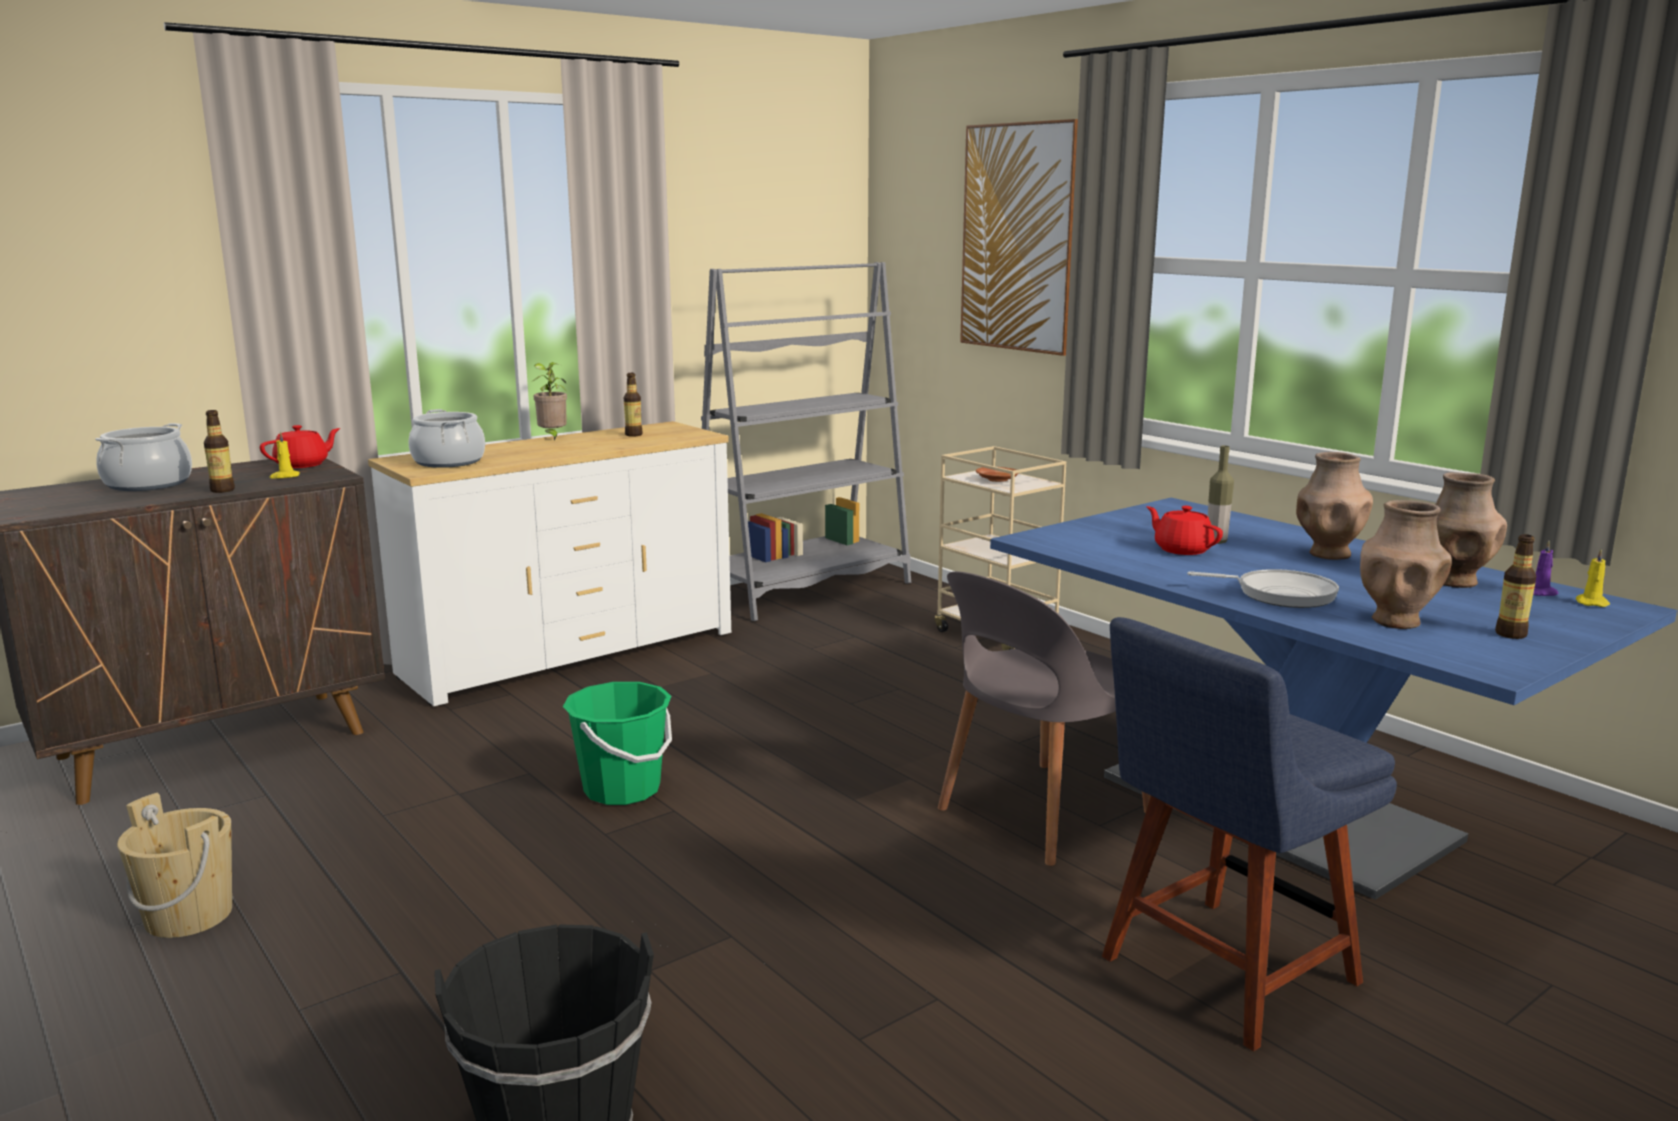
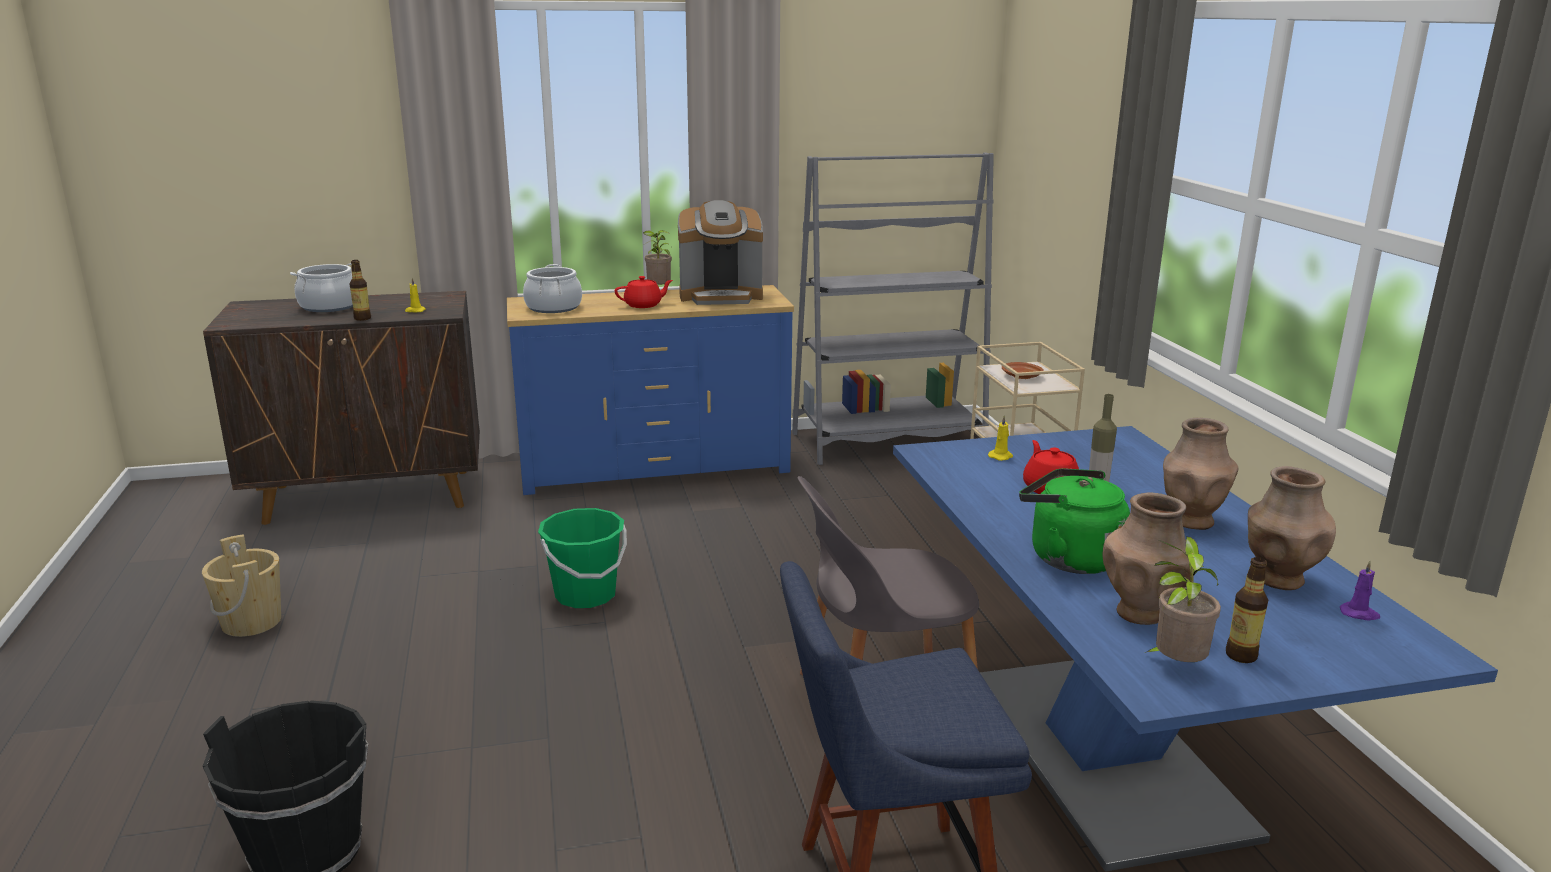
camera: 25 degrees right, 5 degrees up
red teapot [260,425,340,468] -> red teapot moved to [615,276,673,308]
white dresser [368,421,731,706] -> blue dresser [507,285,794,495]
bottle [624,373,643,437] -> coffee machine [678,200,763,305]
picture [960,119,1078,356] -> none
frying pan [1187,569,1339,608] -> green kettle [1019,468,1130,574]
yellow candle [1576,549,1610,607] -> yellow candle moved to [988,415,1013,461]
none -> potted plant [1145,537,1221,662]

